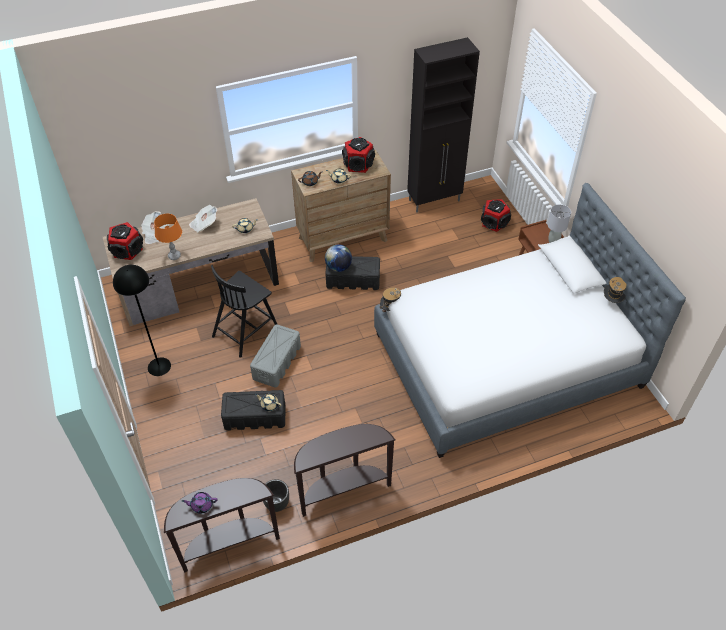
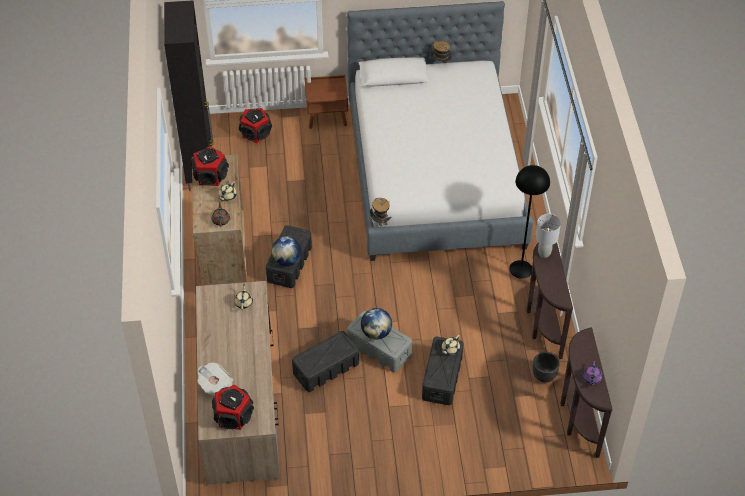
camera: 75 degrees left, 0 degrees up
black floor lamp [113,265,171,376] -> black floor lamp moved to [509,165,550,279]
orange table lamp [154,214,182,260] -> none
newspaper [189,205,218,233] -> none
black chair [211,265,278,358] -> black storage box [292,331,359,392]
grey table lamp [547,204,571,243] -> grey table lamp moved to [535,214,561,258]
none -> globe [361,308,392,340]

